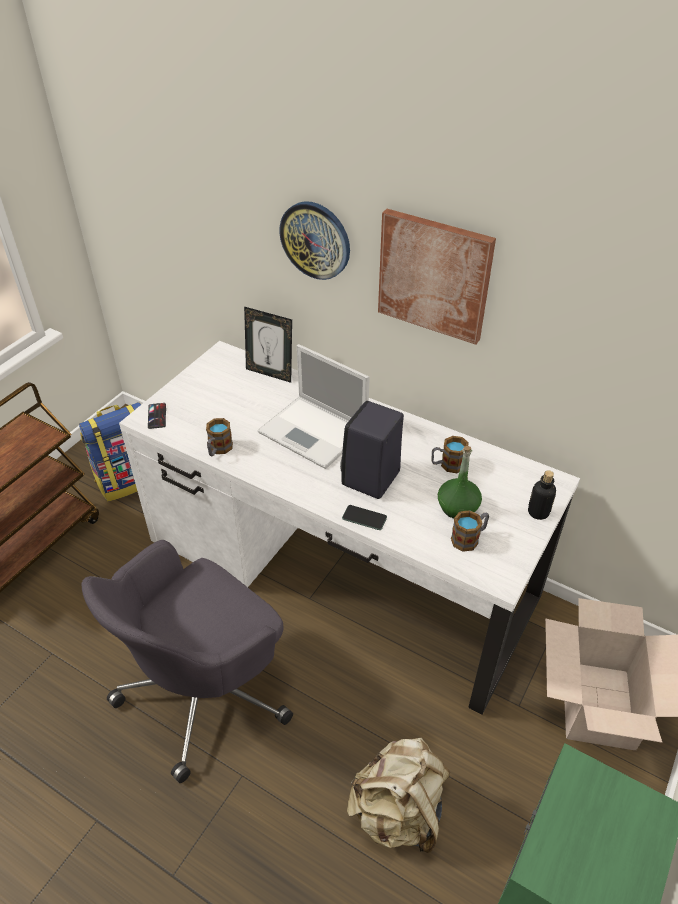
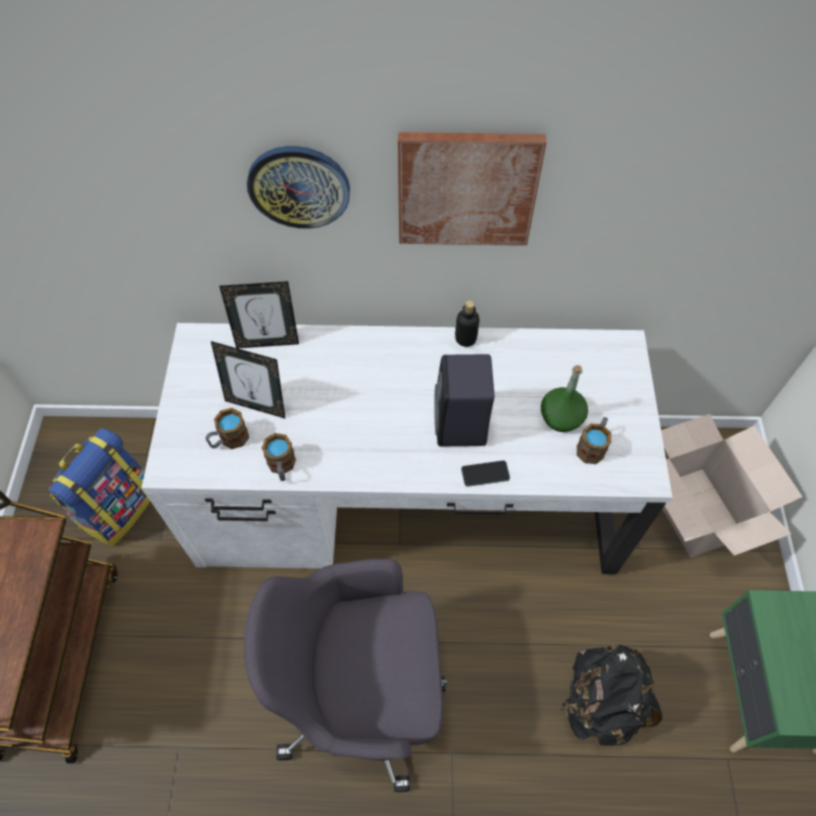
camera: 30 degrees left, 15 degrees up
grey office chair [82,540,293,783] -> grey office chair turned 75 degrees clockwise [243,559,447,792]
phone [148,403,166,429] -> none
laptop [257,344,370,469] -> none
beige backpack [347,738,450,853] -> black backpack [561,645,663,746]
mug [431,436,469,473] -> mug moved to [206,408,249,449]
bottle [528,470,556,520] -> bottle moved to [455,301,480,347]
none -> picture frame [211,341,286,419]

